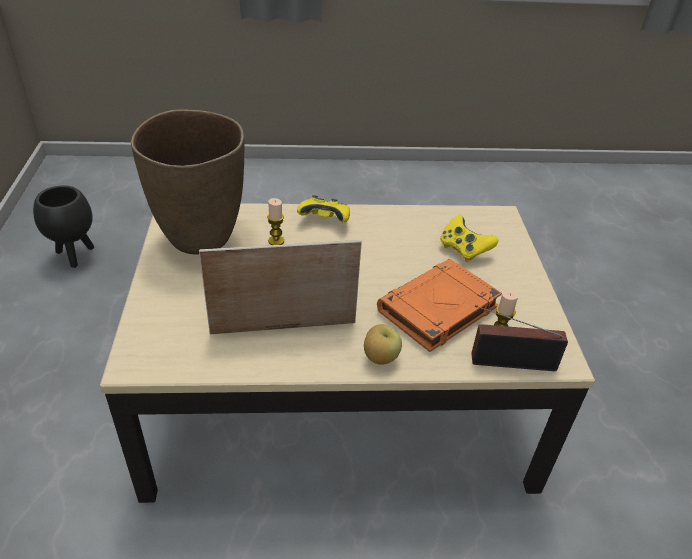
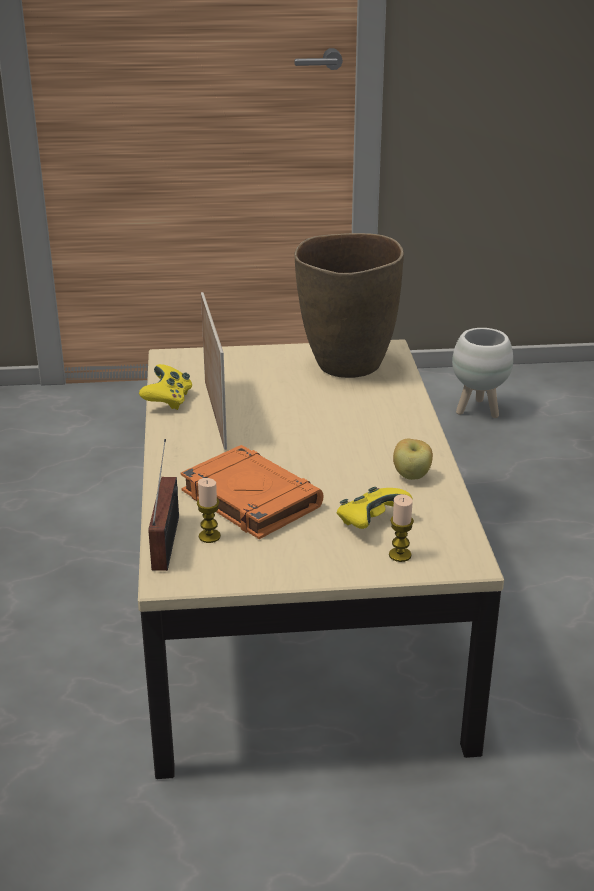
camera: 90 degrees right, 10 degrees down
black planter [33,185,94,268] -> white planter [452,328,513,418]
candle [267,198,284,245] -> candle moved to [389,494,414,562]
yellow game controller [297,195,350,223] -> yellow game controller moved to [139,364,192,410]
apple [364,324,402,365] -> apple moved to [393,439,433,480]

